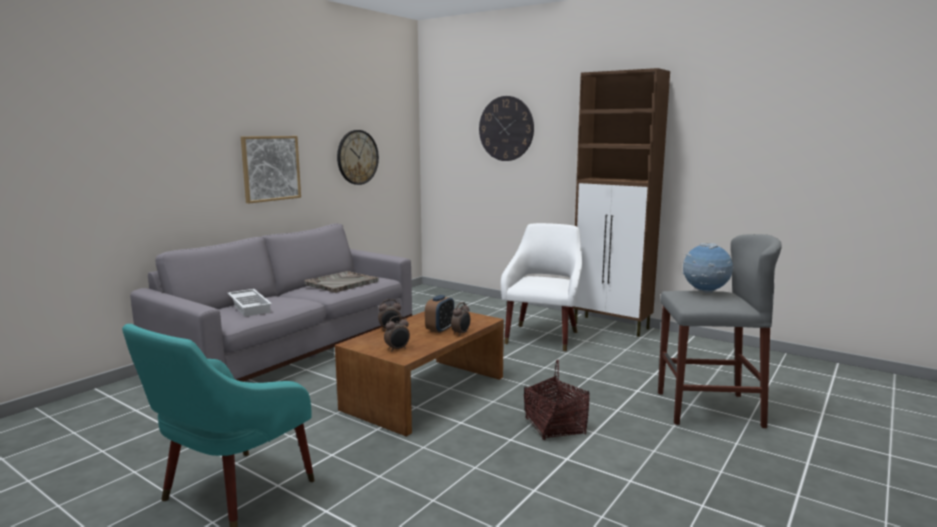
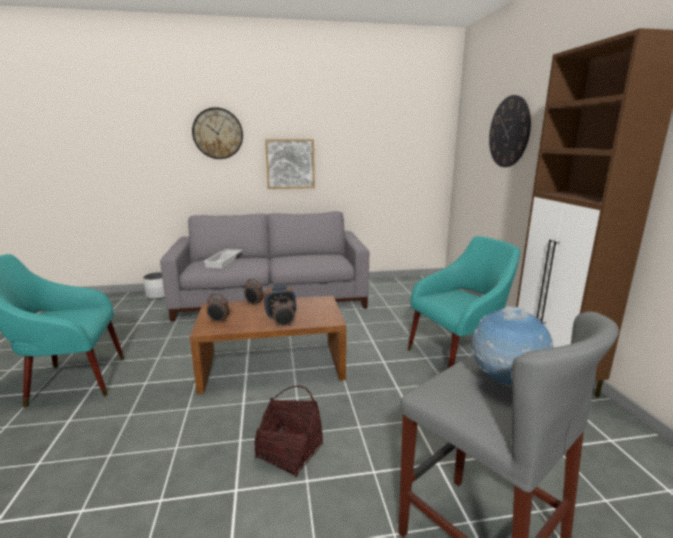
camera: 45 degrees right, 5 degrees up
grey tray [305,271,379,293] -> none
wall clock [337,130,379,185] -> wall clock moved to [192,107,243,159]
white armchair [501,223,582,351] -> turquoise armchair [408,236,520,368]
none -> white planter [143,272,165,299]

